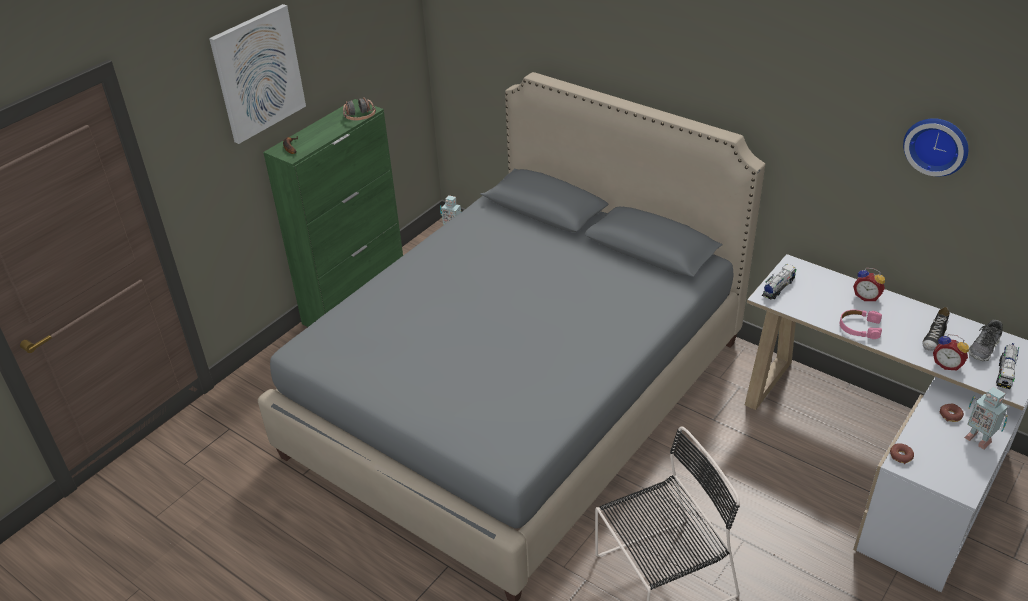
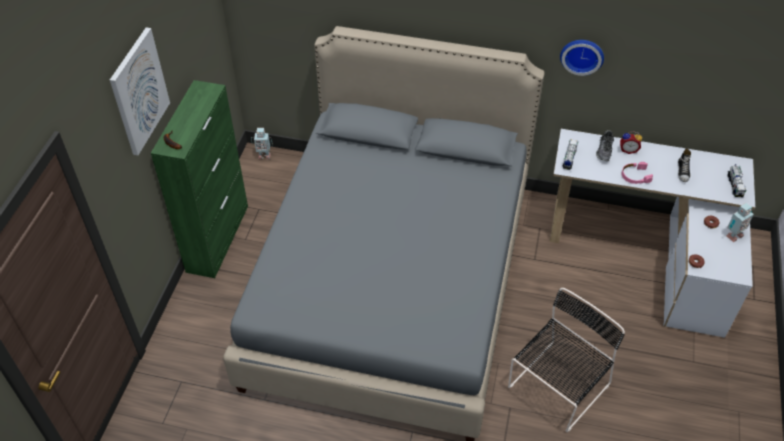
camera: 25 degrees left, 10 degrees up
headphones [343,97,376,121] -> none
wall clock [903,118,968,177] -> wall clock moved to [560,40,604,76]
alarm clock [933,334,969,370] -> none
toy robot [964,387,1008,449] -> toy robot turned 60 degrees counterclockwise [727,203,754,242]
shoe [968,320,1003,361] -> shoe moved to [596,130,614,161]

